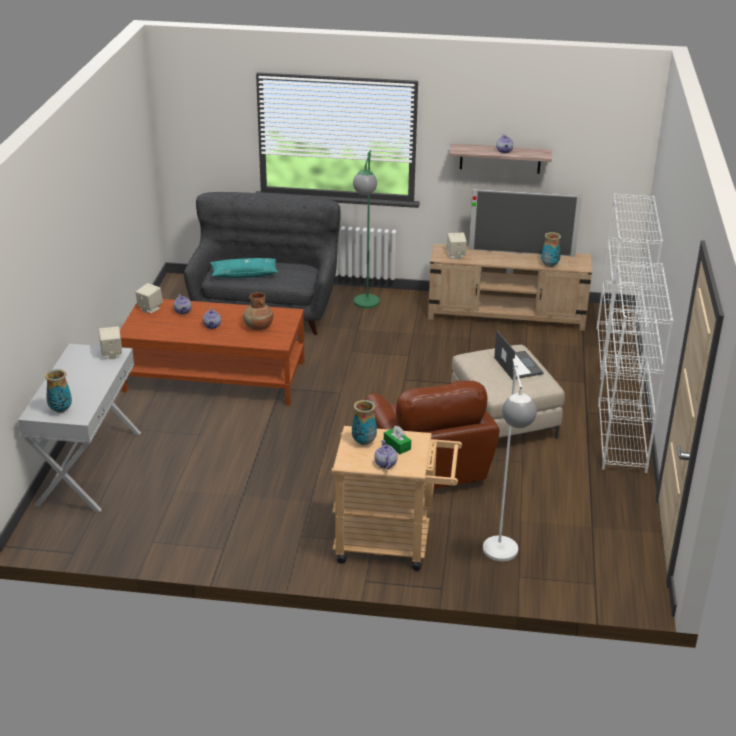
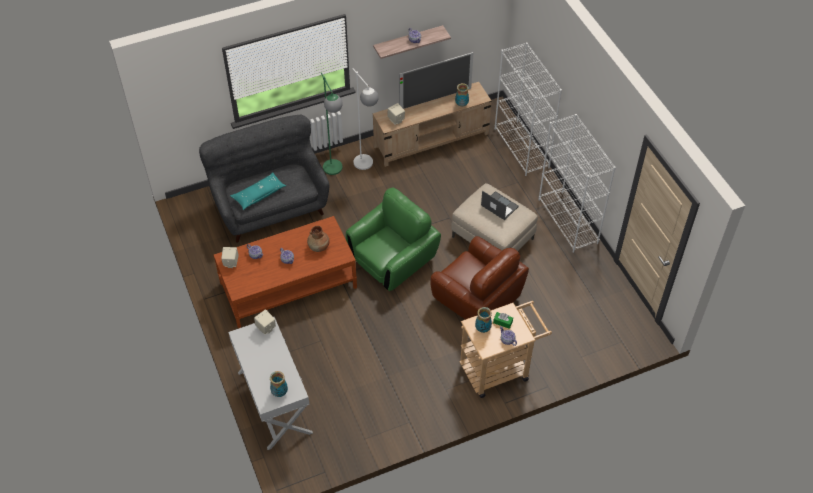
camera: 30 degrees left, 20 degrees up
white floor lamp [483,358,537,561] -> white floor lamp moved to [353,69,379,170]
none -> green armchair [346,188,441,291]

